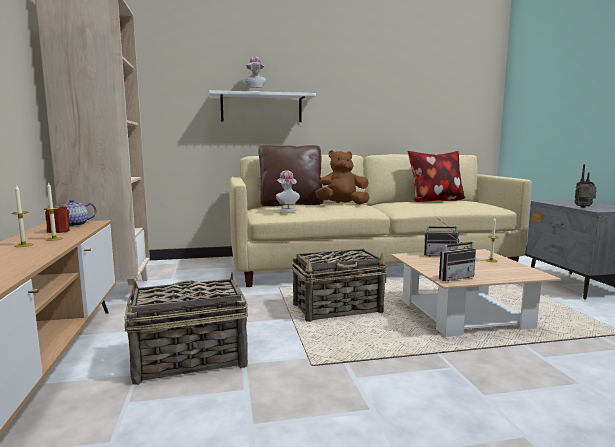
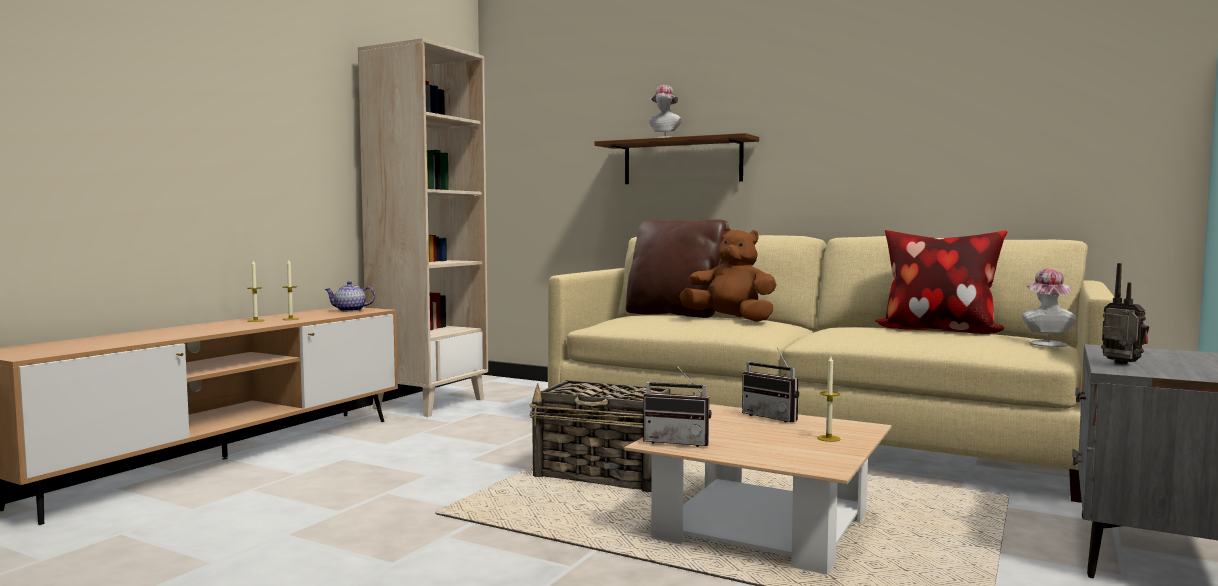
camera: 40 degrees right, 5 degrees down
red candle [45,204,70,233] -> none
basket [124,272,248,385] -> none
white shelf [209,90,316,122] -> brown shelf [594,133,759,184]
hat [276,170,300,211] -> hat moved to [1022,268,1077,347]

